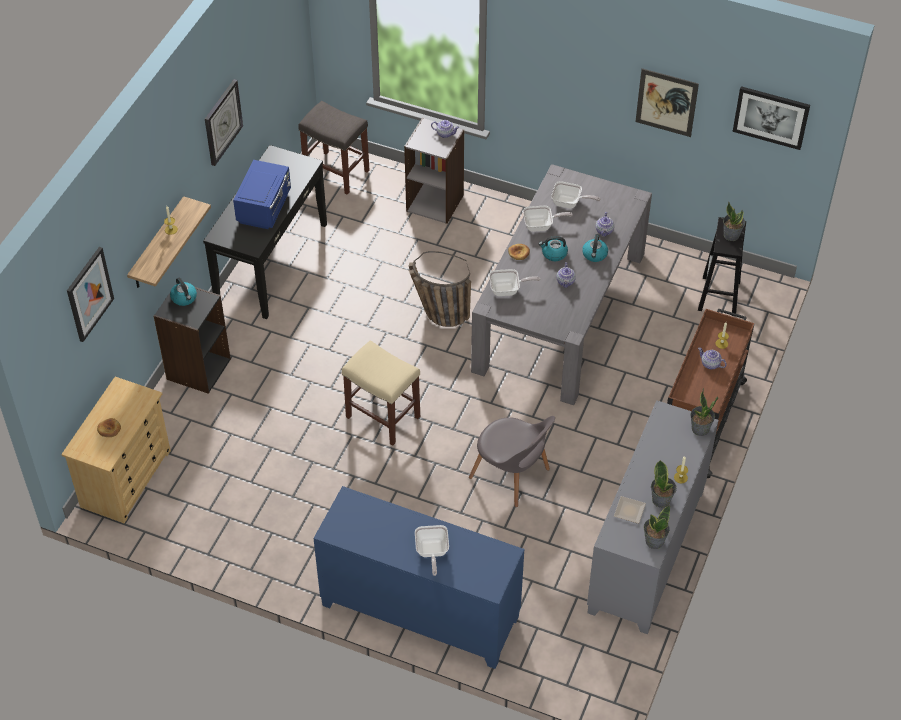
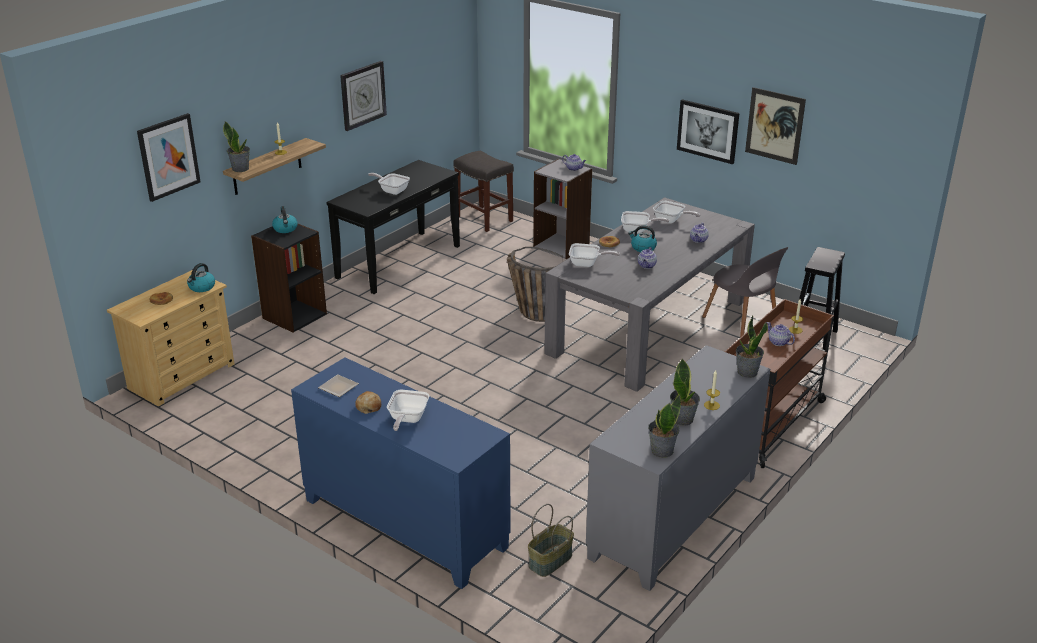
camera: 15 degrees right, 20 degrees down
blue microwave [233,160,291,229] -> frying pan [368,173,410,195]
beige stool [342,340,420,446] -> none
grey chair [469,416,555,507] -> grey chair moved to [702,247,788,338]
kettle [582,234,608,262] -> kettle moved to [187,263,215,292]
plate [614,496,646,524] -> plate moved to [318,374,359,397]
potted plant [723,202,745,241] -> potted plant moved to [223,121,250,172]
picture [733,86,810,150] -> picture moved to [677,99,739,164]
none -> bread [355,391,381,414]
none -> basket [528,504,574,577]

